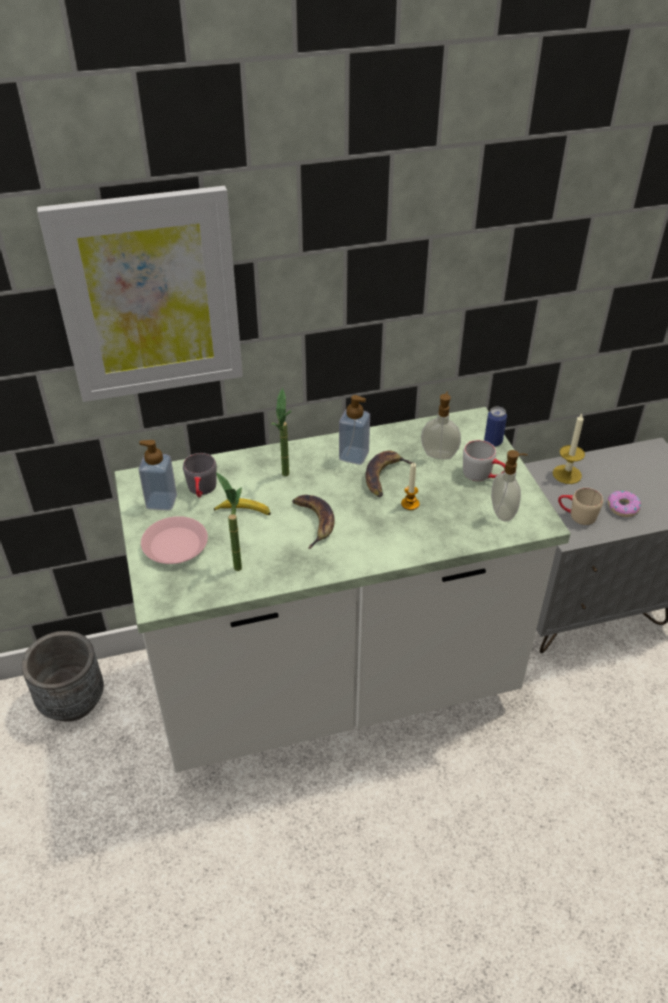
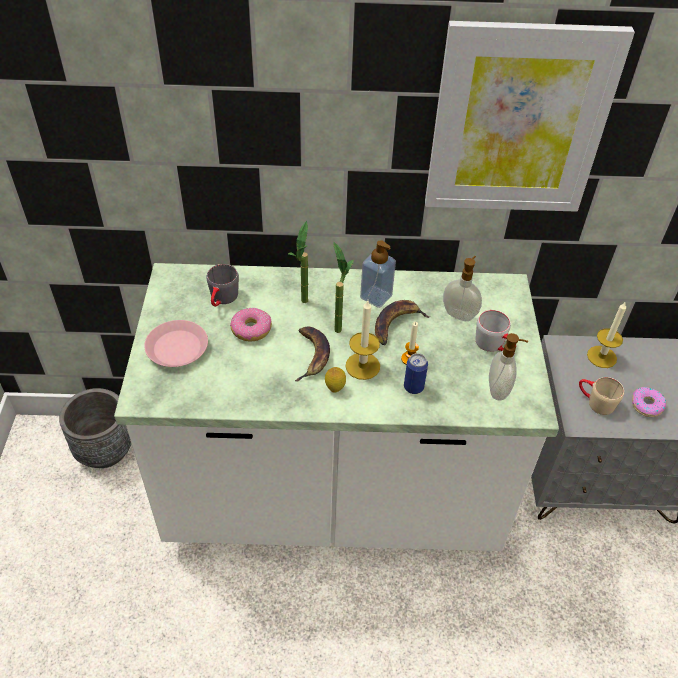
camera: 15 degrees right, 5 degrees up
picture [37,186,243,402] -> picture moved to [425,21,635,212]
soap dispenser [138,440,177,511] -> none
banana [214,498,271,515] -> donut [230,308,272,341]
potted plant [216,472,242,571] -> potted plant moved to [333,242,354,333]
can [484,407,507,447] -> can moved to [404,353,428,394]
none -> lemon [325,367,346,393]
none -> candle [346,301,380,380]

